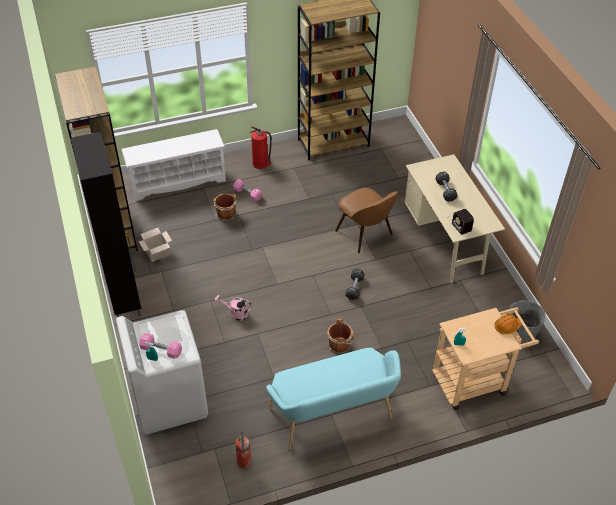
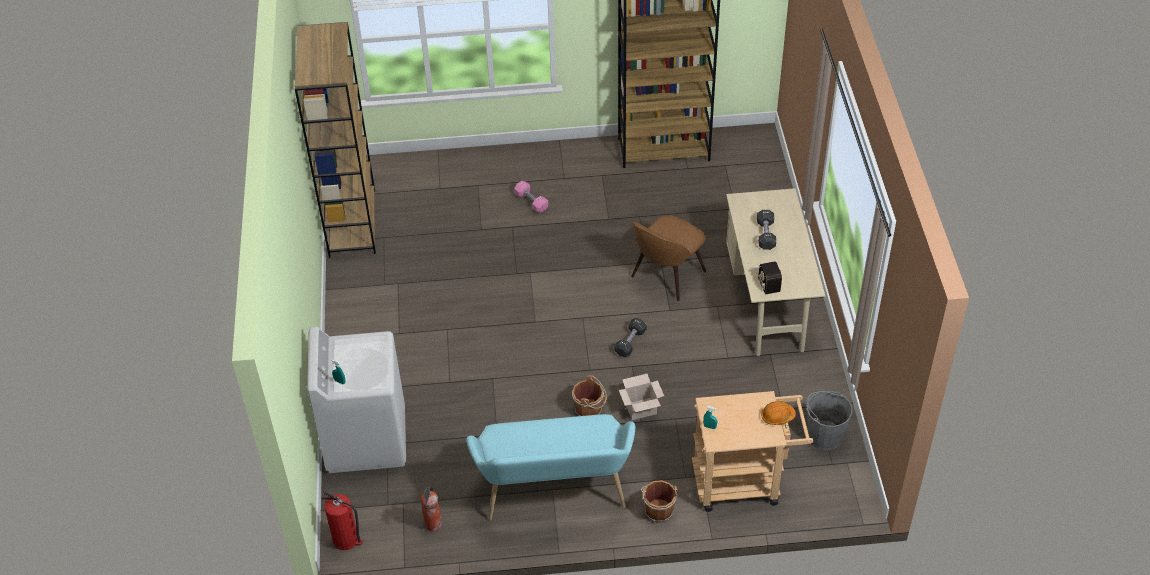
camera: 15 degrees right, 0 degrees up
black cabinet [71,132,141,317] -> none
white shoe rack [121,129,226,201] -> none
cardboard box [138,228,172,262] -> cardboard box moved to [619,374,664,420]
pink dumbbell [139,333,182,359] -> none
brown bucket [213,193,237,222] -> brown bucket moved to [641,480,678,523]
pink watering can [215,295,252,321] -> none
fire extinguisher [249,126,272,169] -> fire extinguisher moved to [322,492,363,550]
brown chair [335,188,398,253] -> brown chair turned 60 degrees clockwise [631,215,706,301]

